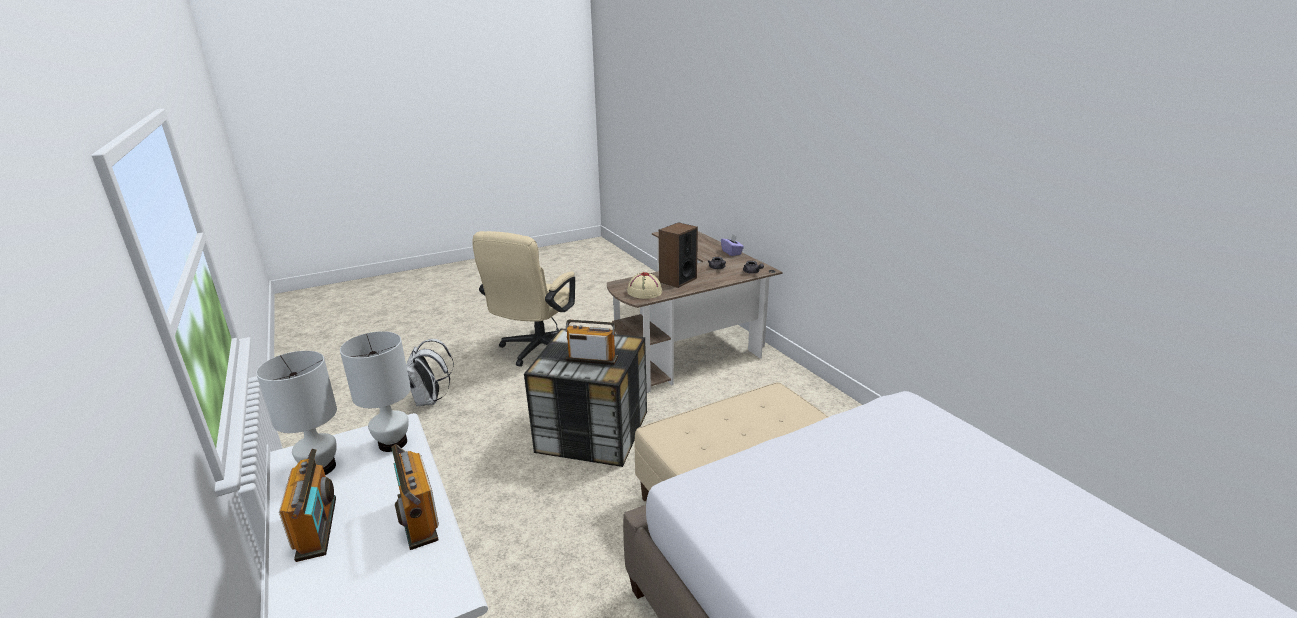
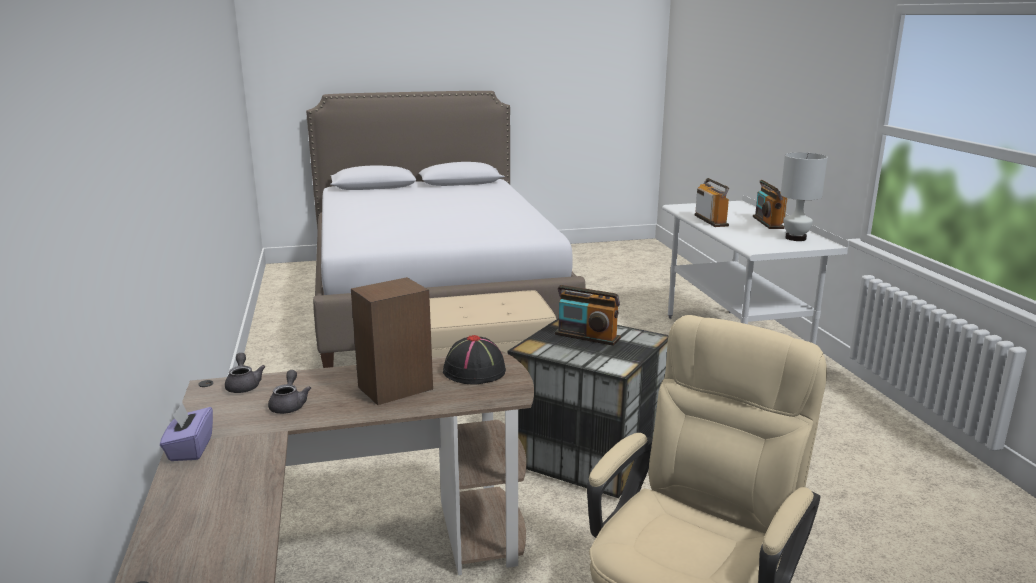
camera: 165 degrees left, 5 degrees down
white table lamp [340,331,411,452] -> none
white backpack [406,339,454,406] -> none
beige hat [627,272,662,299] -> black hat [443,335,506,385]

